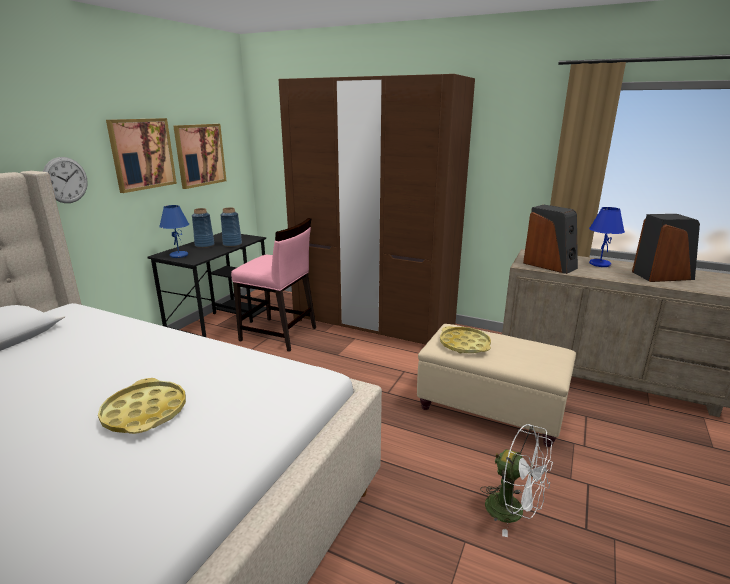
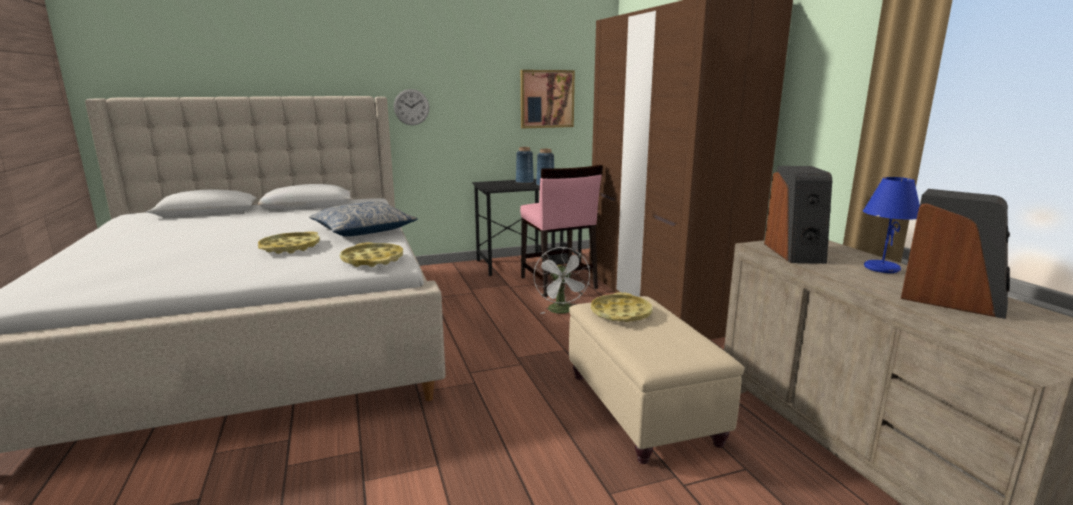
camera: 45 degrees right, 5 degrees down
picture [106,118,177,193] -> none
blue table lamp [159,205,189,258] -> none
white fan [480,424,553,537] -> white fan moved to [533,247,590,314]
none -> pillow [309,201,418,236]
none -> yellow tray [340,242,403,267]

